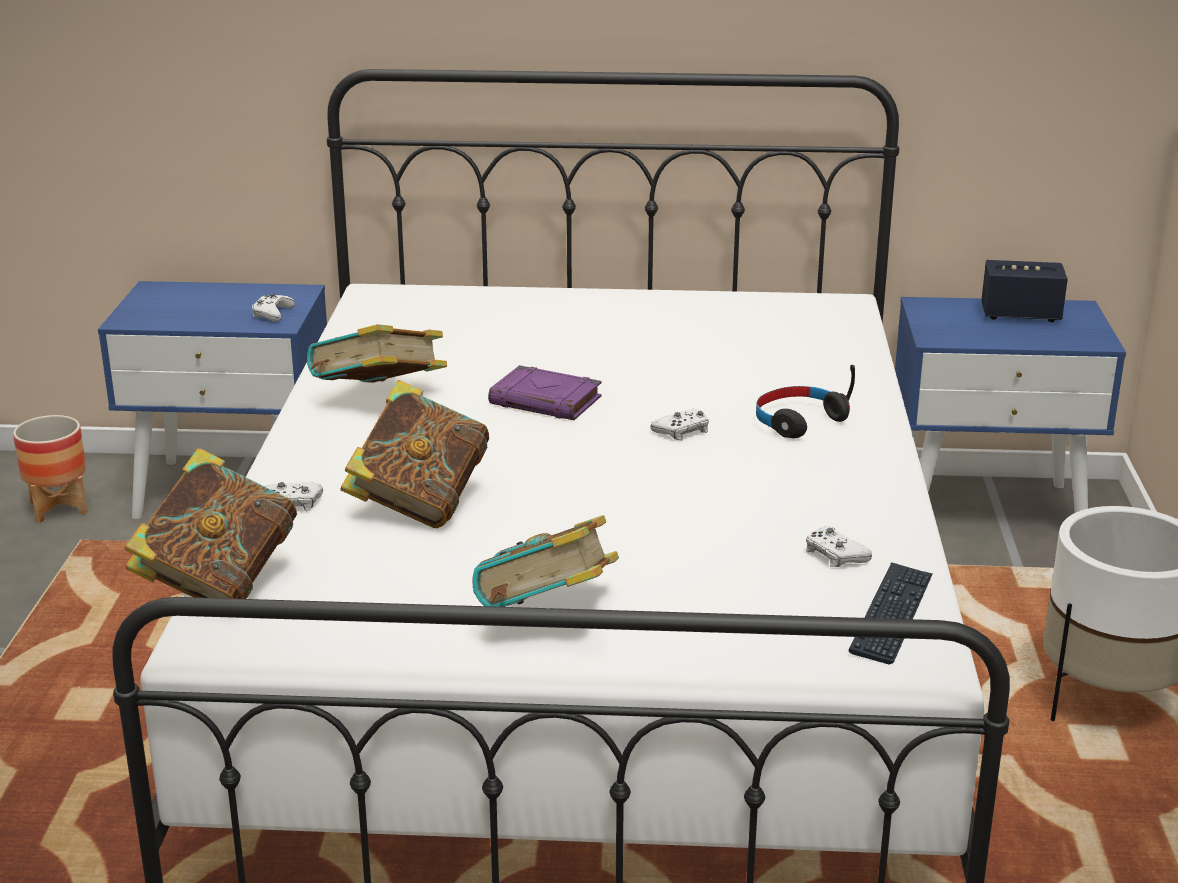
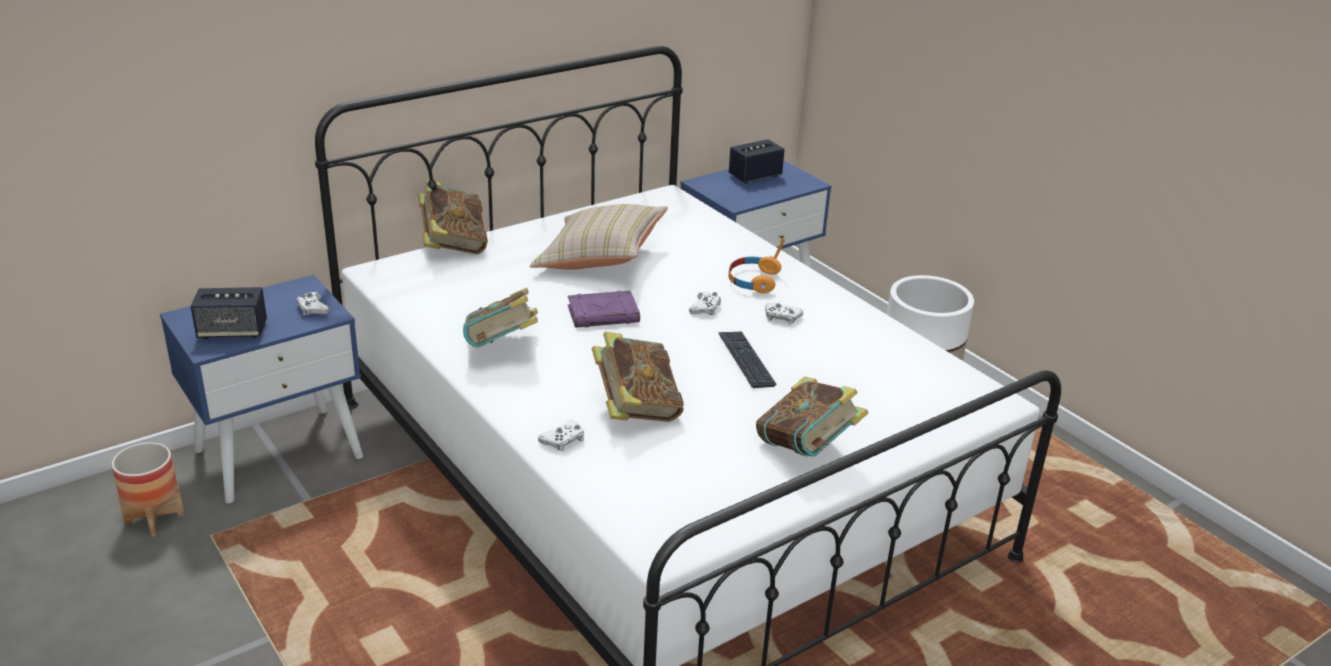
camera: 40 degrees left, 5 degrees up
book [125,448,297,599] -> book moved to [418,180,488,254]
black headphones [756,365,855,438] -> orange headphones [728,238,785,294]
white game controller [806,526,872,567] -> white game controller moved to [765,303,803,325]
keyboard [848,562,933,664] -> keyboard moved to [719,331,776,388]
none -> speaker [191,287,267,339]
none -> beige pillow [530,204,668,270]

